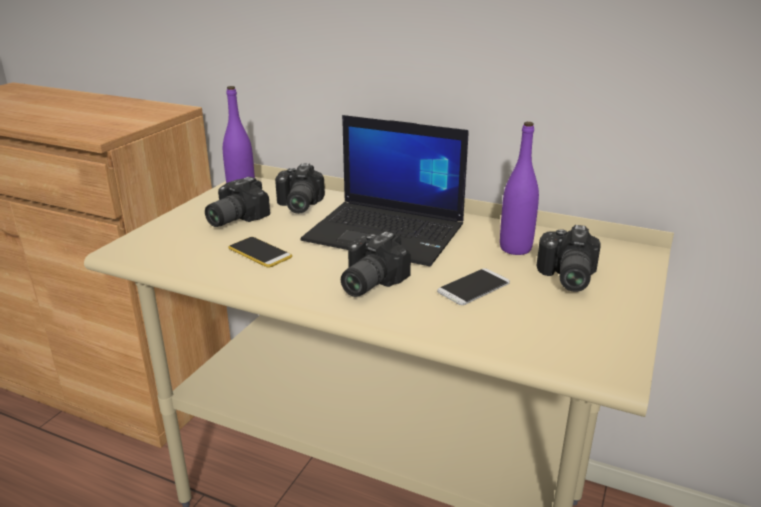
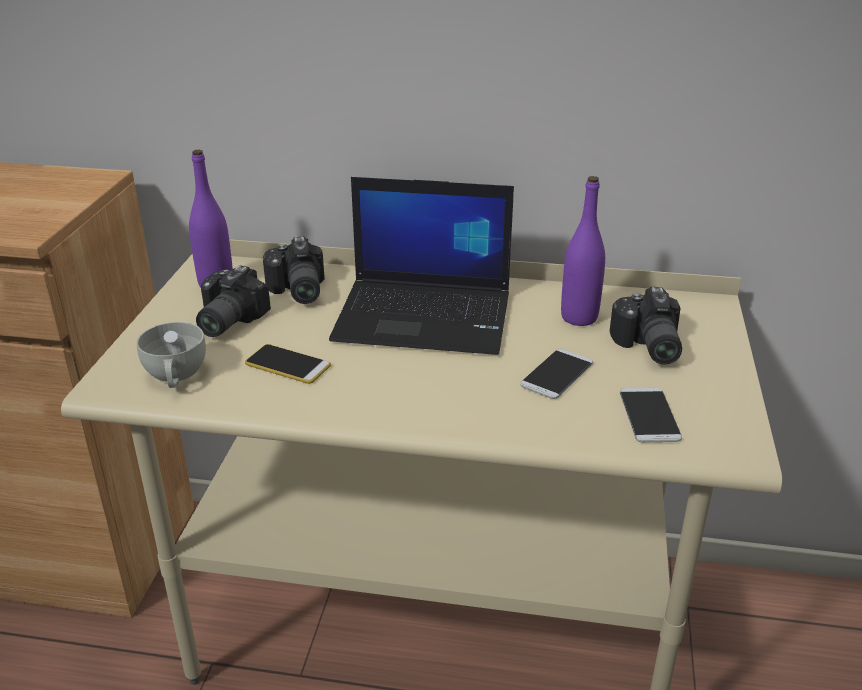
camera: 15 degrees left, 5 degrees up
camera [341,231,411,297] -> none
none -> white cup [136,322,206,388]
none -> phone [620,388,682,442]

